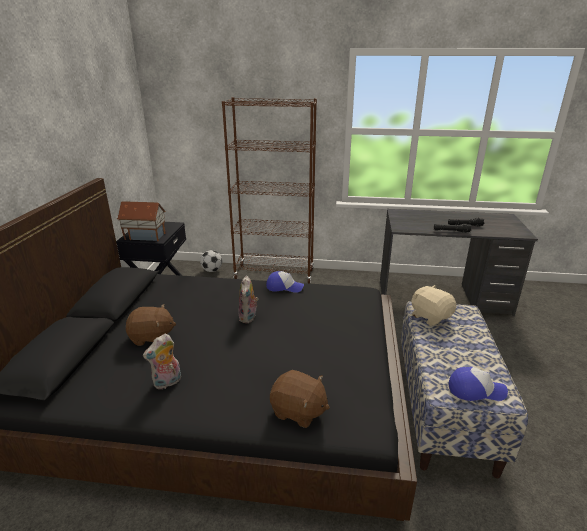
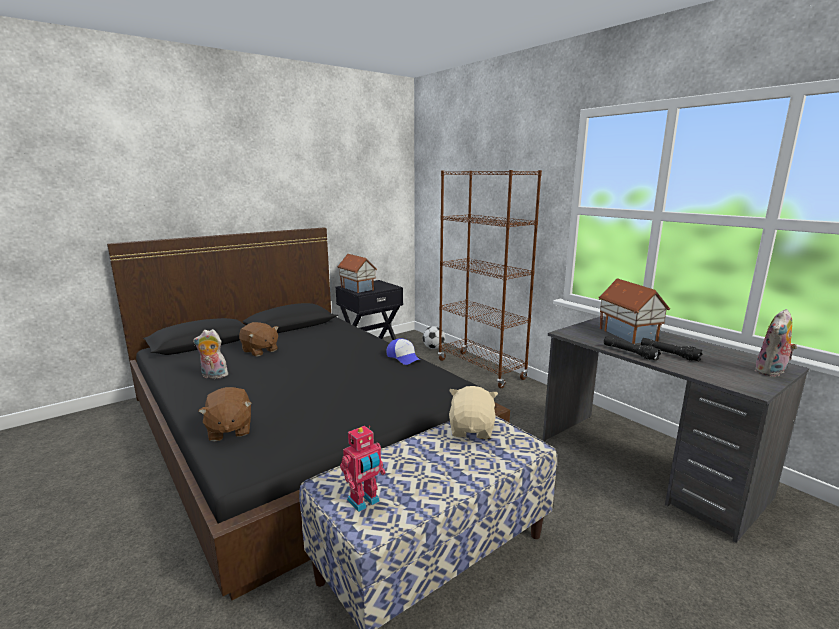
camera: 45 degrees right, 10 degrees down
plush toy [238,276,259,323] -> plush toy moved to [755,309,798,377]
cap [449,367,508,401] -> toy robot [340,425,385,512]
none -> toy house [599,278,670,344]

